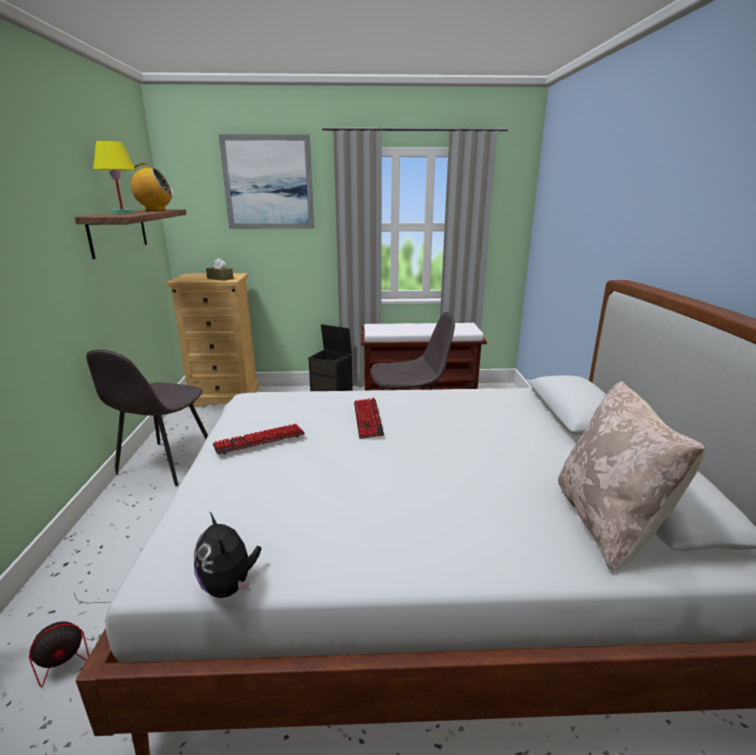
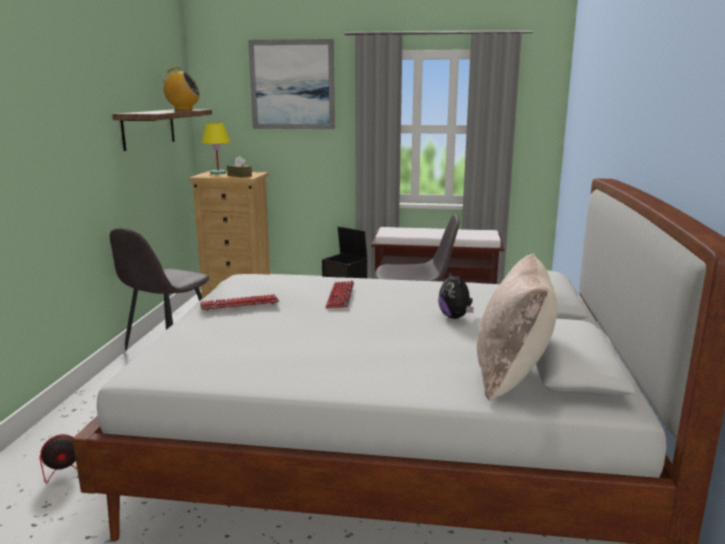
camera: 10 degrees right, 5 degrees down
yellow table lamp [93,141,135,214] -> yellow table lamp moved to [202,123,230,174]
plush toy [194,511,261,598] -> plush toy moved to [438,270,474,319]

